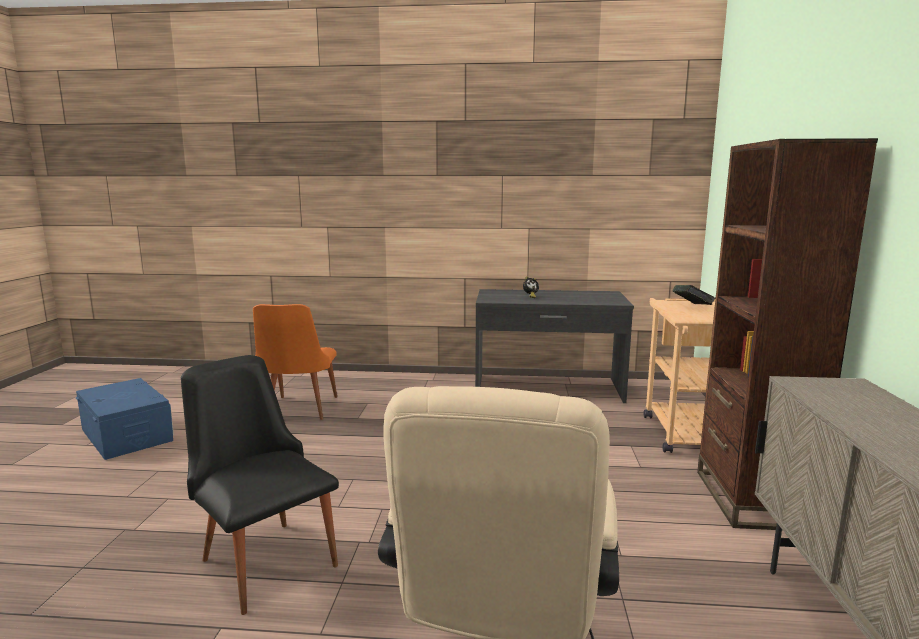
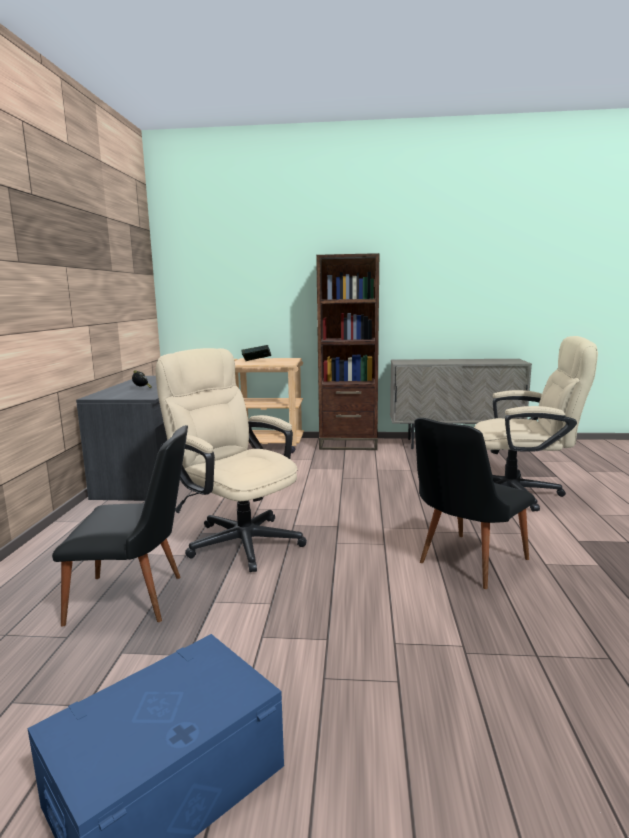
camera: 90 degrees left, 0 degrees up
orange chair [253,304,337,420] -> black chair [52,425,188,627]
none -> beige office chair [156,348,307,572]

